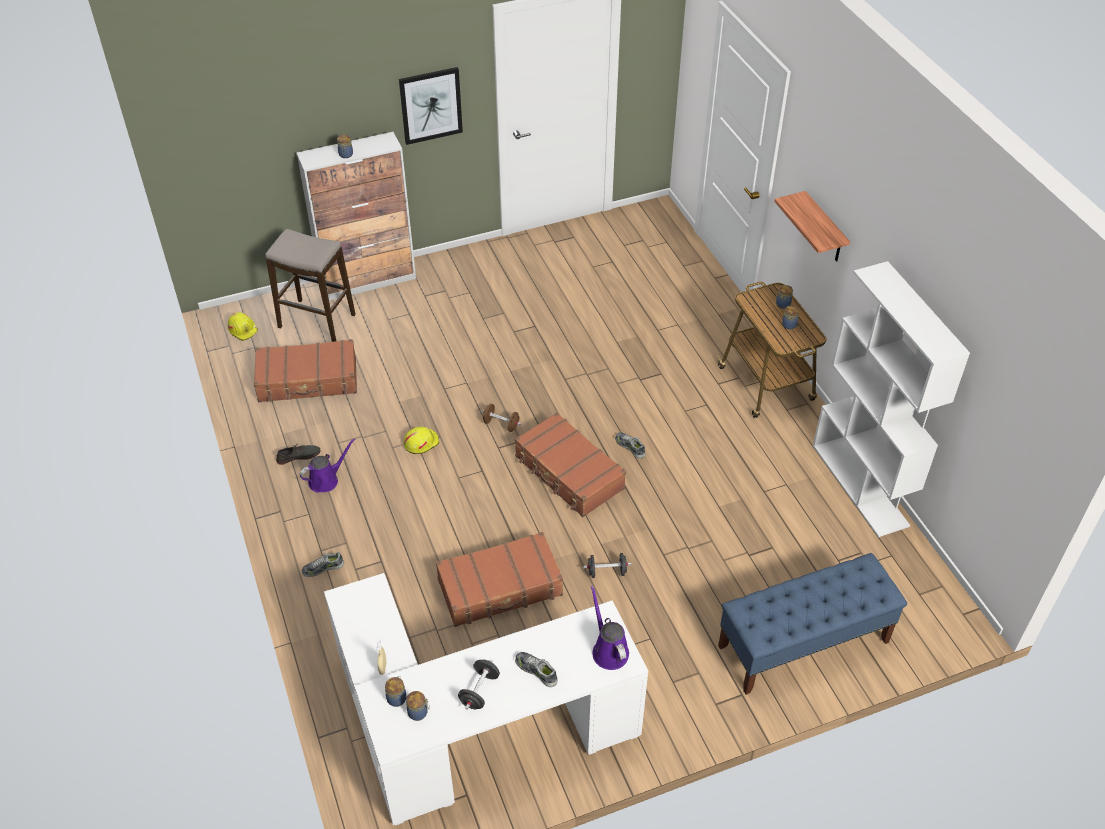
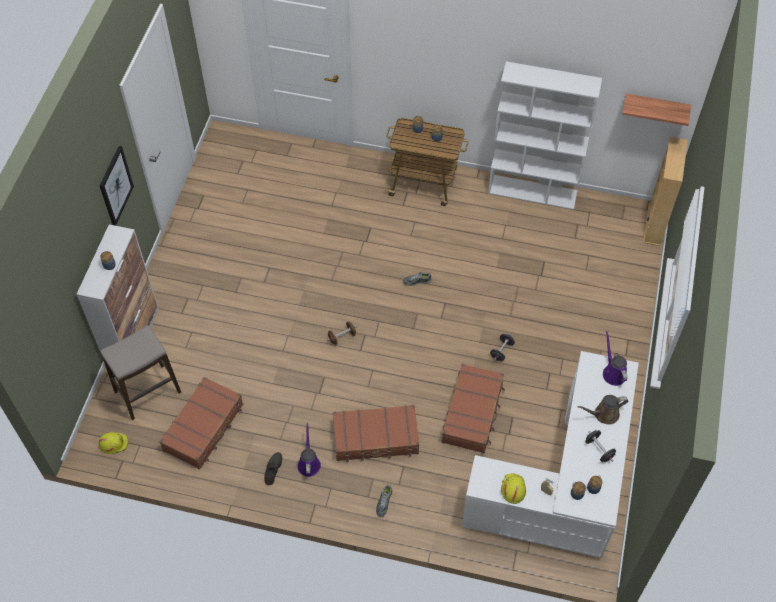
camera: 55 degrees left, 10 degrees up
yellow hard hat [403,427,439,454] -> yellow hard hat moved to [501,473,526,504]
brown suitcase [515,412,626,517] -> brown suitcase moved to [333,405,419,462]
shoe [515,652,558,687] -> brown watering can [578,395,628,425]
purple watering can [591,585,629,670] -> purple watering can turned 60 degrees clockwise [603,331,627,386]
blue bench [718,553,907,695] -> none
shelf [774,191,850,262] -> shelf moved to [622,93,691,126]
none -> beige bookcase [643,136,688,246]

